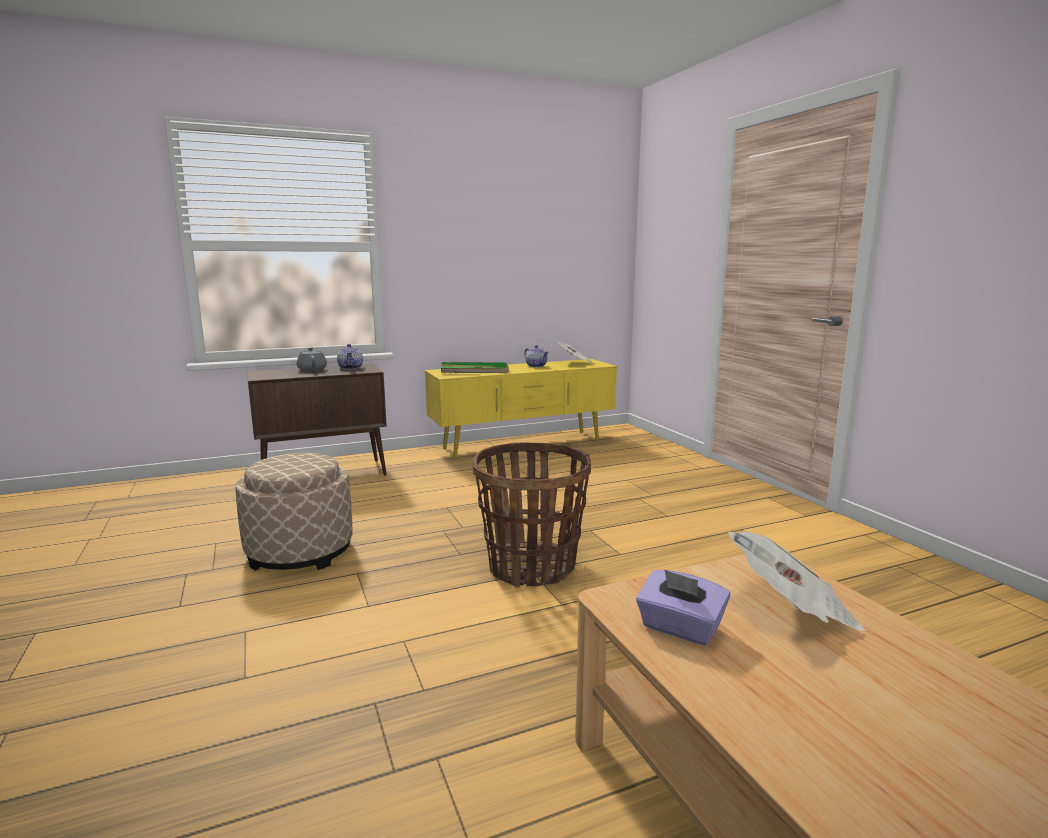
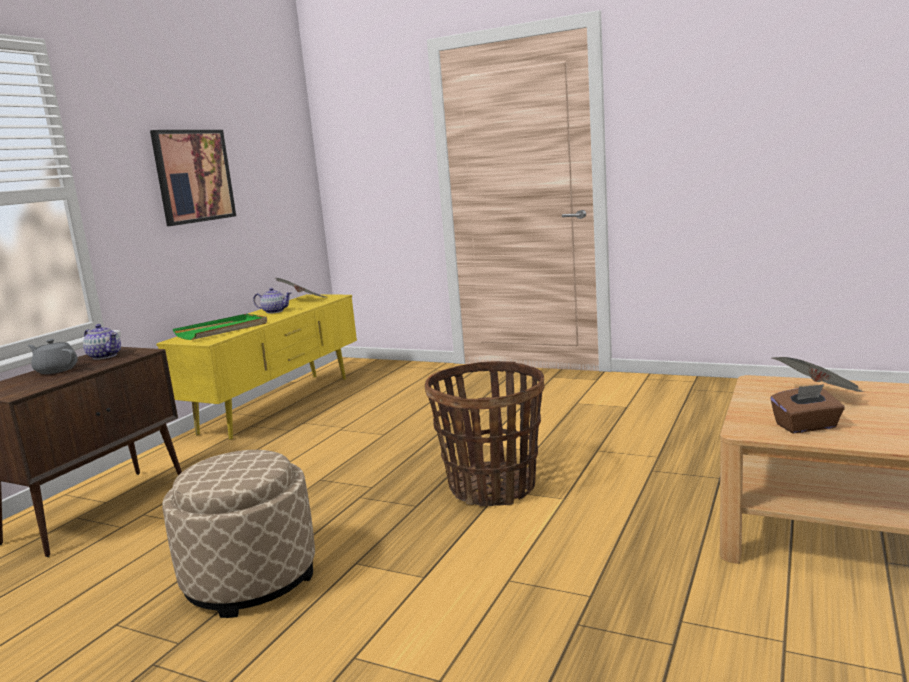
camera: 40 degrees left, 0 degrees up
purple tissue box [636,569,730,646] -> brown tissue box [770,384,845,433]
none -> picture [150,130,236,226]

